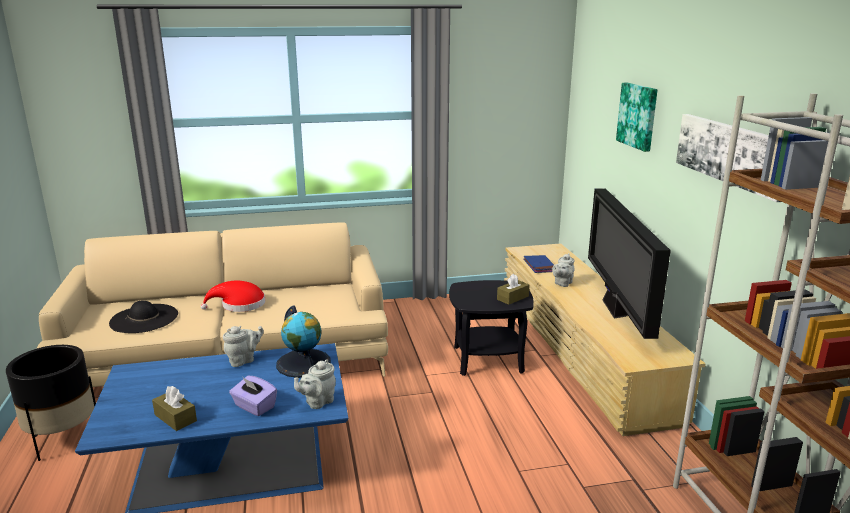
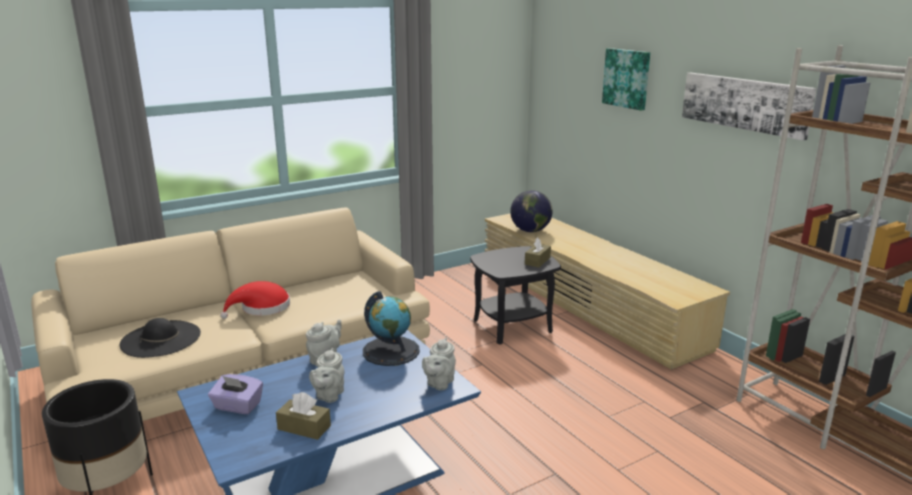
camera: 20 degrees left, 0 degrees up
purple tissue box [229,376,277,416] -> purple tissue box moved to [208,374,263,414]
blue book [523,255,554,273] -> globe [510,190,553,232]
grey teapot [552,253,575,287] -> grey teapot moved to [309,348,344,403]
television [588,188,671,339] -> none

